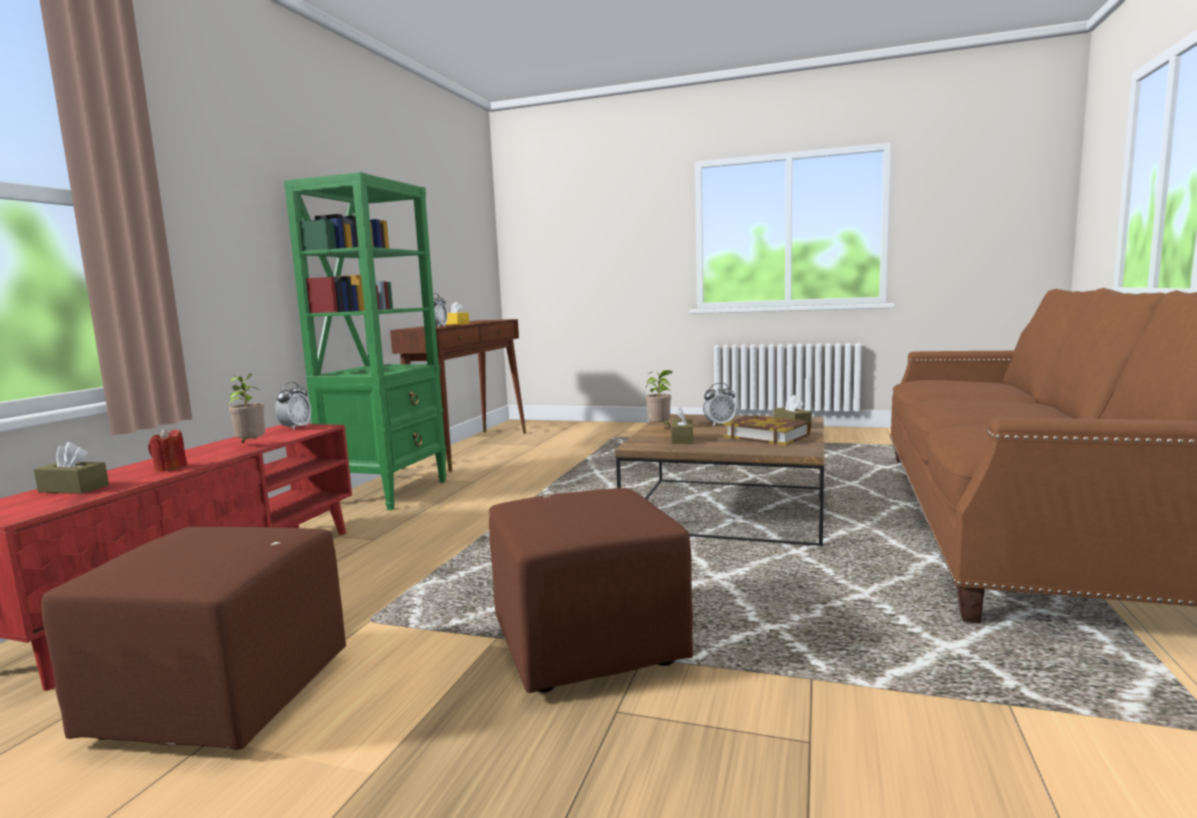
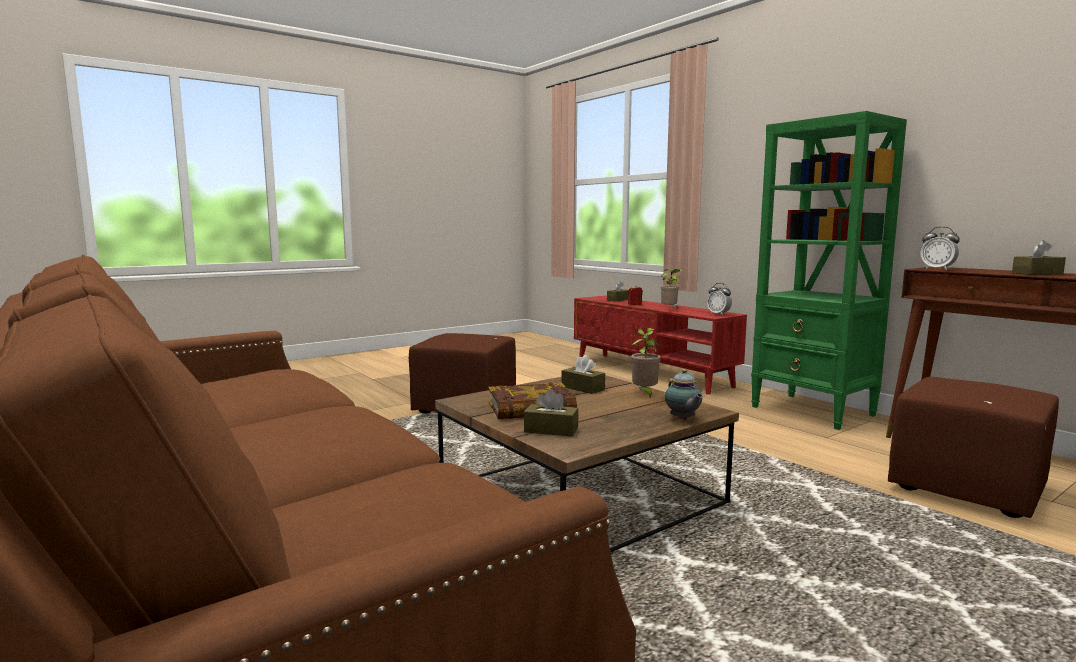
camera: 125 degrees right, 0 degrees up
brown ottoman [42,527,346,750] -> brown ottoman moved to [888,377,1059,518]
yellow tissue box [445,302,470,325] -> brown tissue box [1012,240,1066,275]
alarm clock [703,383,736,427] -> none
none -> teapot [665,369,703,420]

